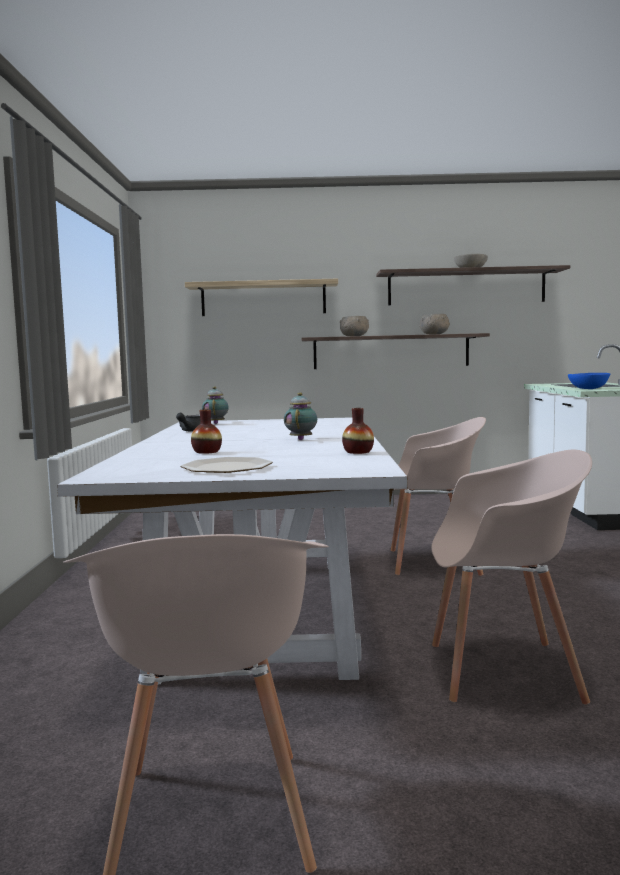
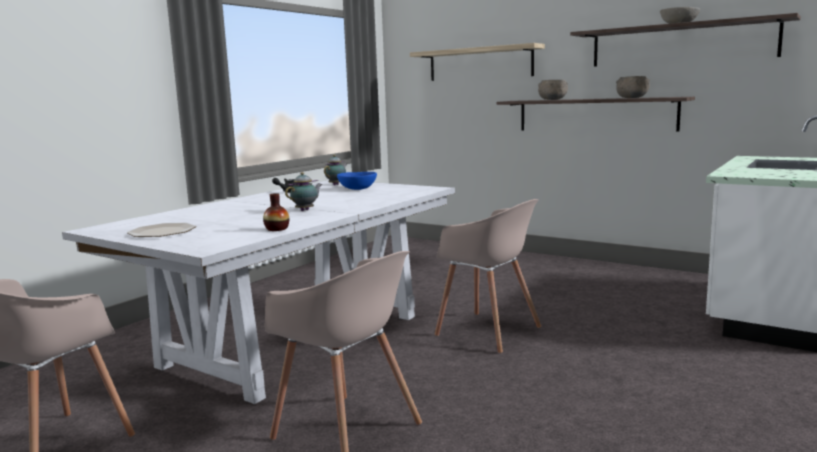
camera: 35 degrees right, 5 degrees up
vase [191,409,222,454] -> none
blue bowl [568,373,610,389] -> blue bowl moved to [337,172,377,190]

